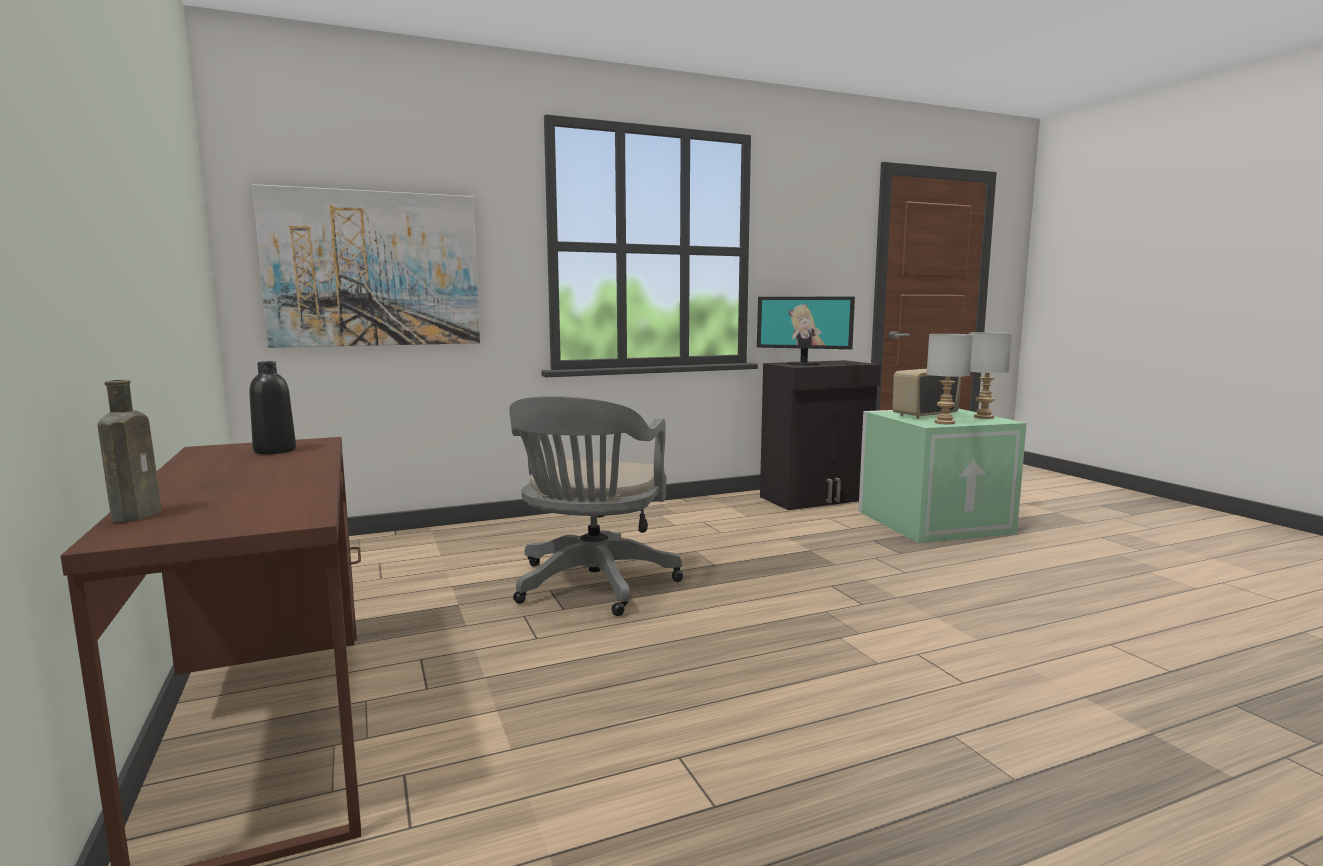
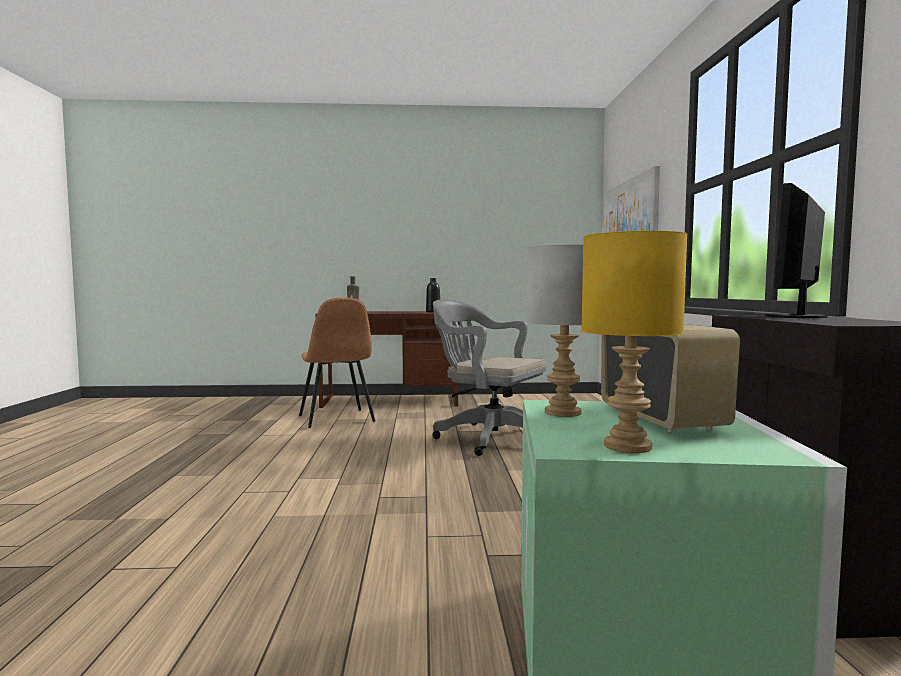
camera: 110 degrees right, 5 degrees down
grey table lamp [969,332,1012,419] -> yellow table lamp [581,231,688,453]
none -> brown chair [299,297,375,428]

